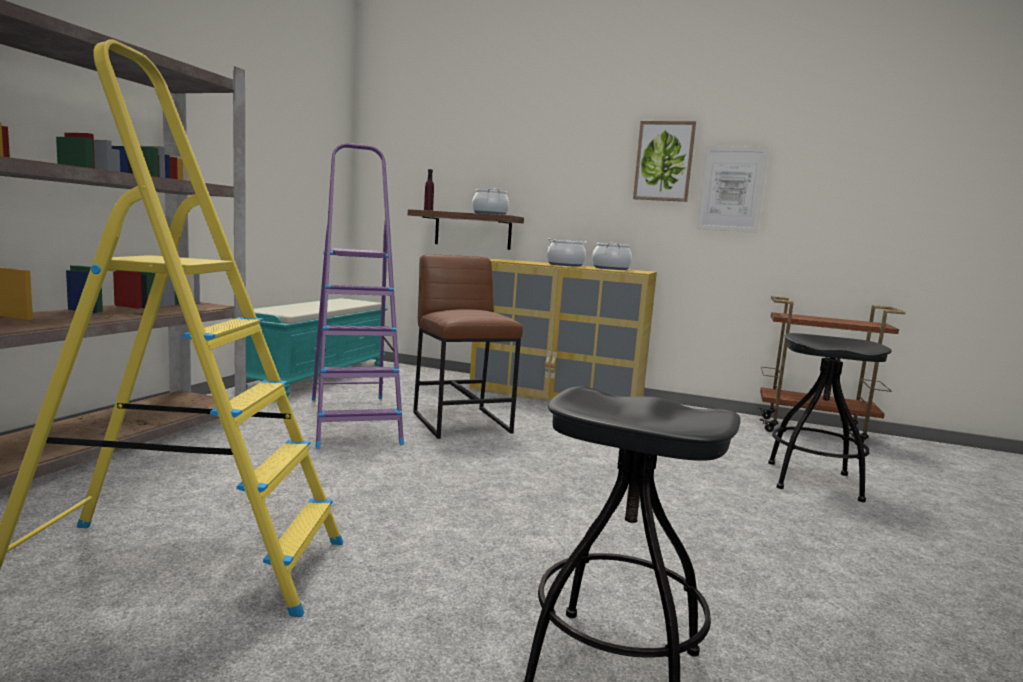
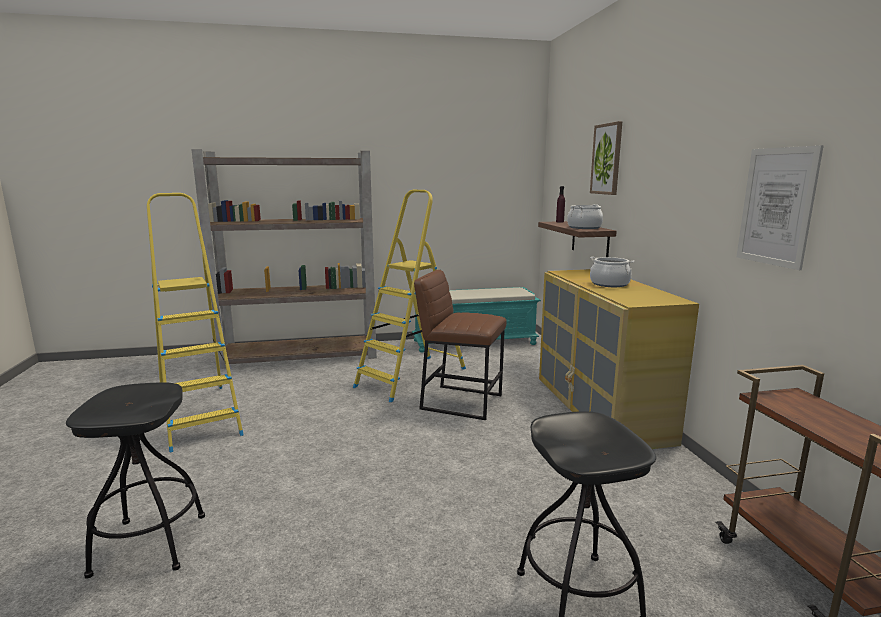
camera: 60 degrees right, 5 degrees up
purple step ladder [312,143,404,449] -> yellow step ladder [353,190,466,402]
brown chair [413,254,523,439] -> brown chair turned 105 degrees counterclockwise [414,270,507,420]
cooking pot [592,243,632,270] -> none
picture [633,121,696,202] -> picture moved to [590,121,622,195]

